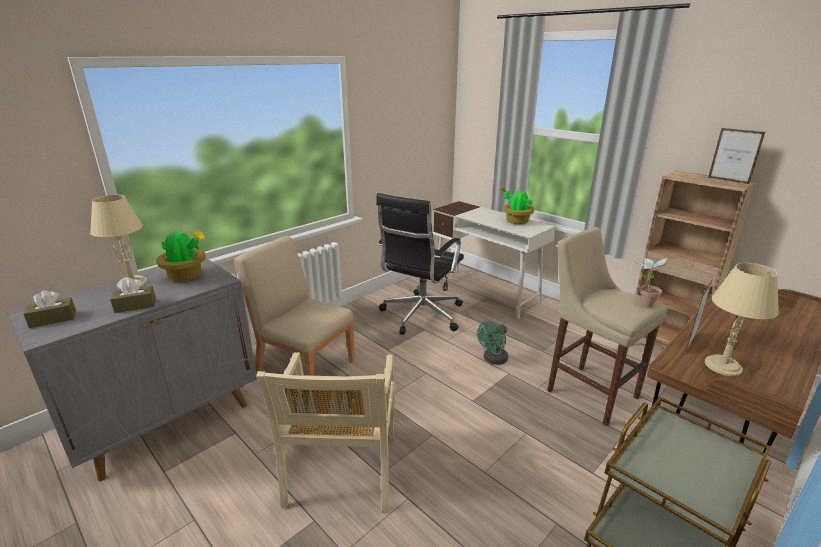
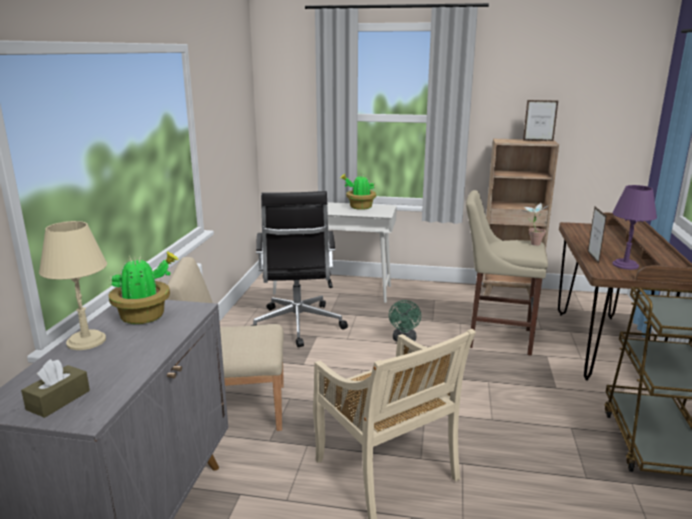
camera: 35 degrees left, 5 degrees down
brown tissue box [110,278,156,313] -> none
beige table lamp [705,263,779,376] -> purple table lamp [612,185,657,270]

